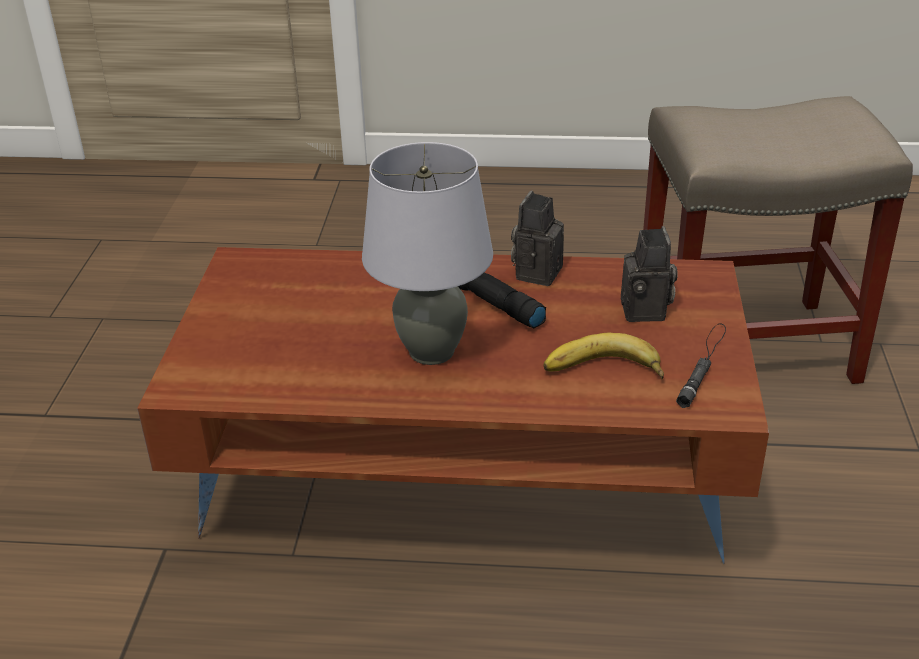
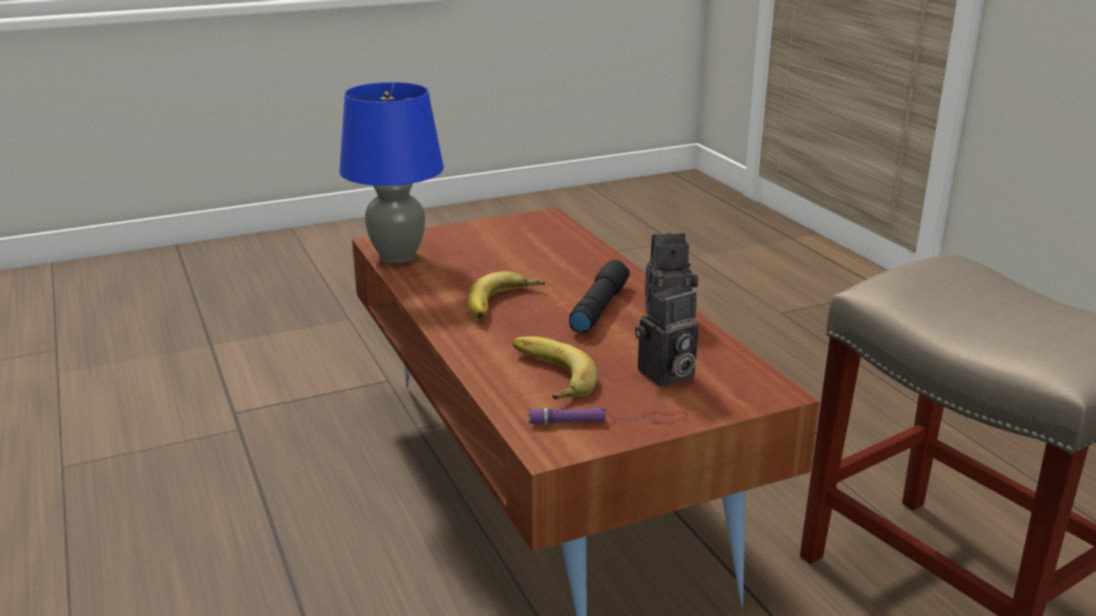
camera: 60 degrees right, 10 degrees down
grey table lamp [362,142,493,365] -> banana [468,271,545,320]
black flashlight [676,324,726,408] -> purple flashlight [529,408,688,424]
none -> blue table lamp [339,82,444,263]

